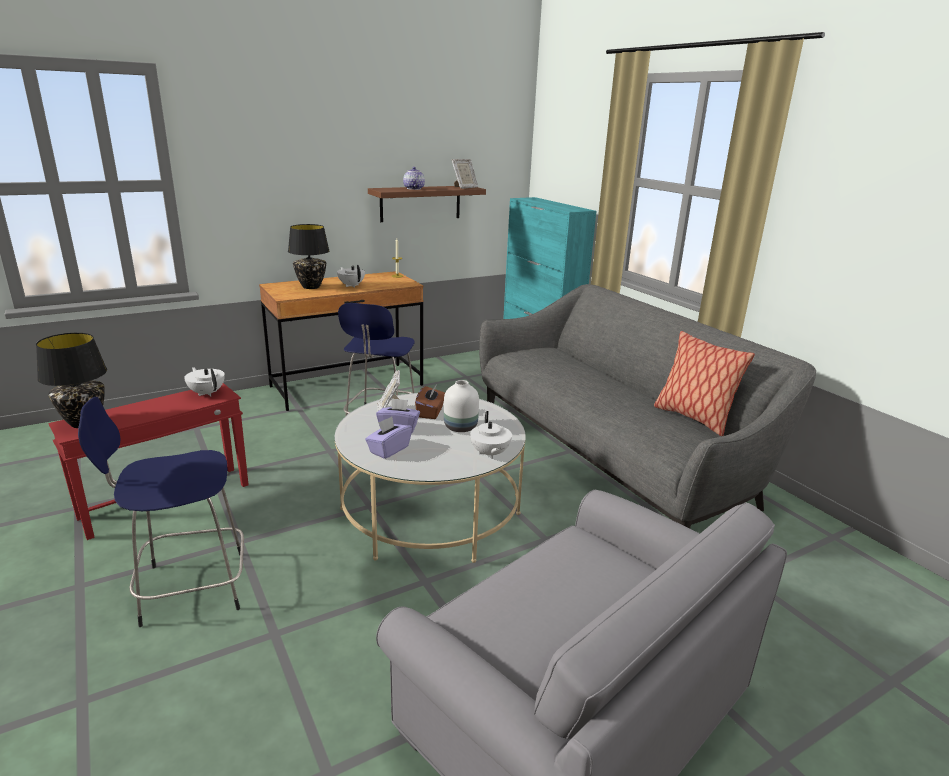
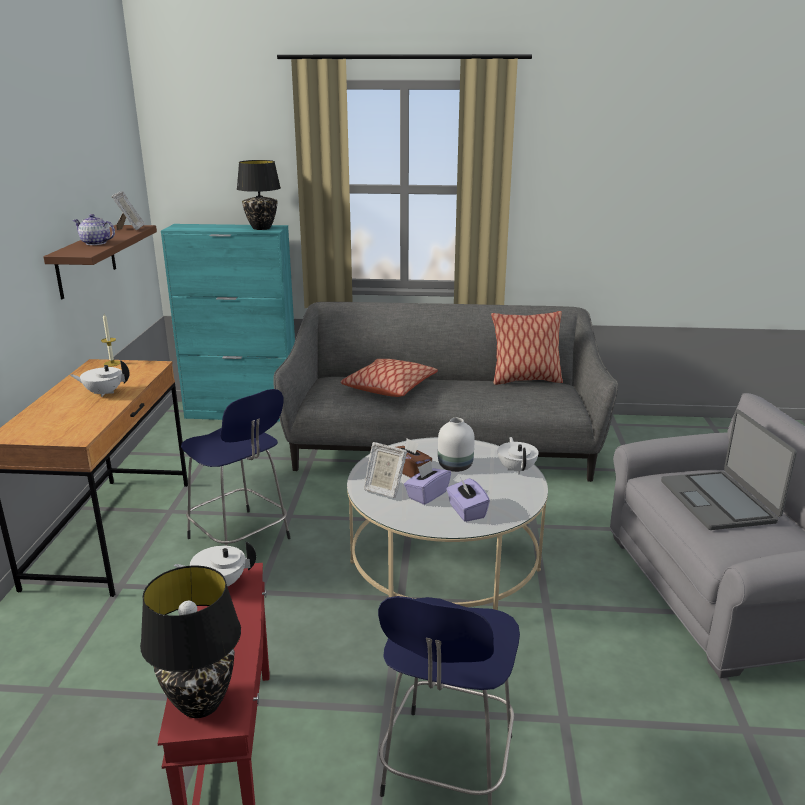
camera: 55 degrees left, 0 degrees up
black table lamp [288,224,330,289] -> black table lamp moved to [237,160,281,230]
white teapot [470,411,512,459] -> white teapot turned 120 degrees counterclockwise [498,437,539,474]
none -> pillow [341,359,438,397]
none -> laptop [661,409,797,530]

